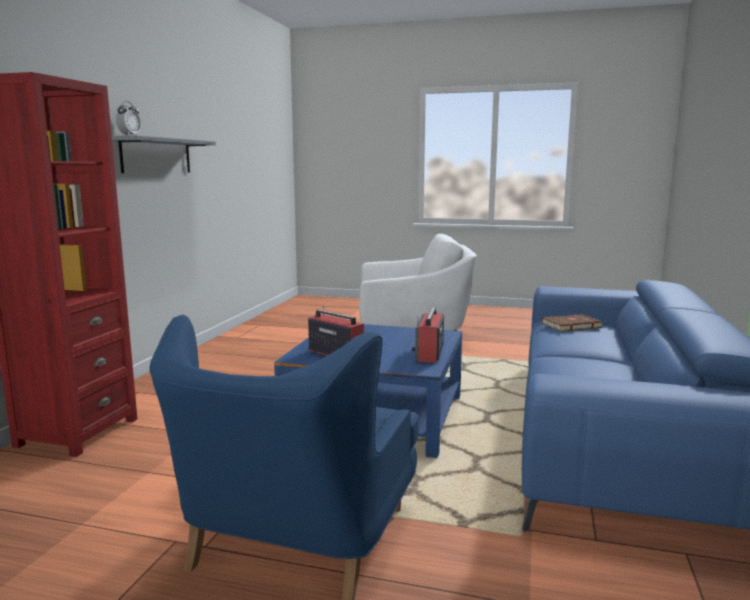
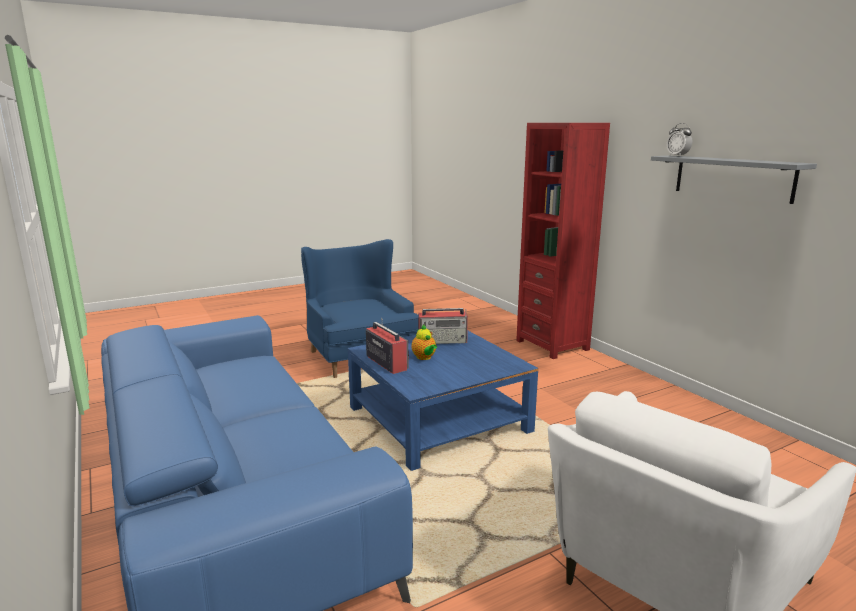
camera: 135 degrees right, 5 degrees up
brown book [541,314,603,332] -> none
none -> teapot [411,325,437,360]

